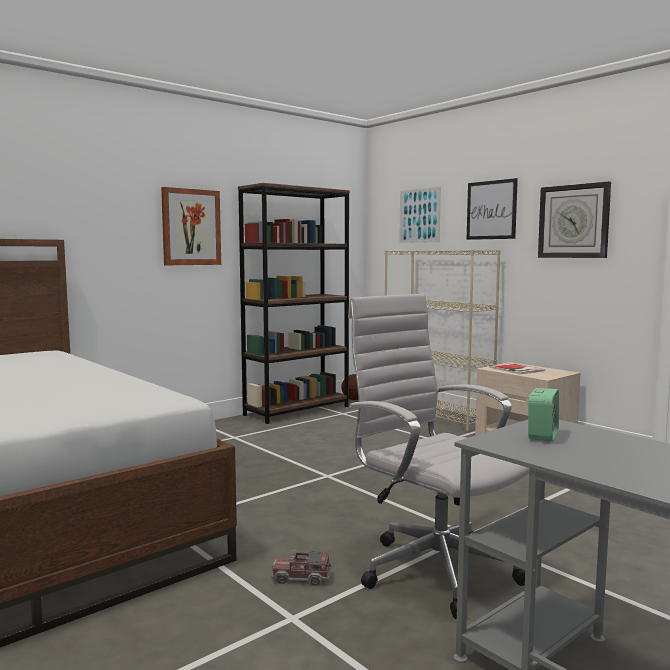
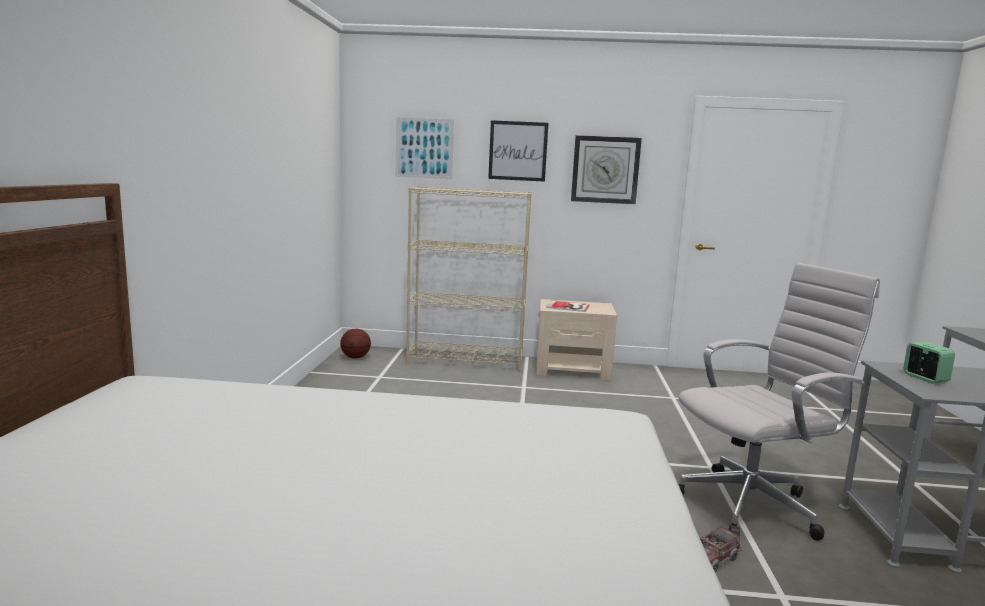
camera: 45 degrees left, 5 degrees up
picture [161,187,221,265] -> none
brown bookcase [238,183,350,424] -> none
white office chair [348,294,530,619] -> white office chair turned 150 degrees clockwise [678,263,880,541]

